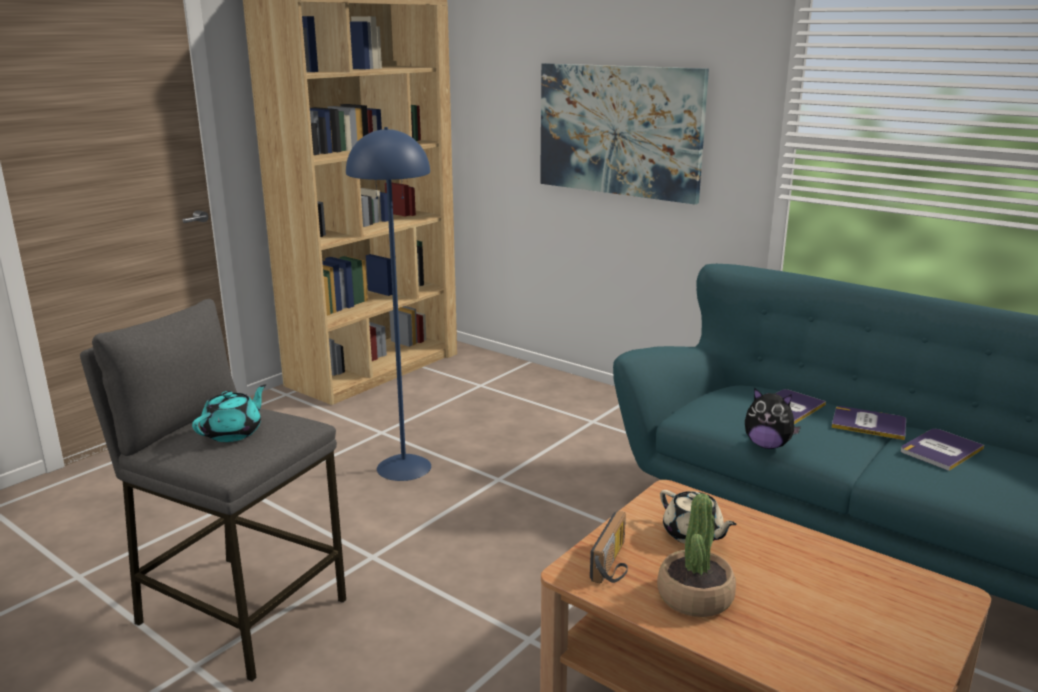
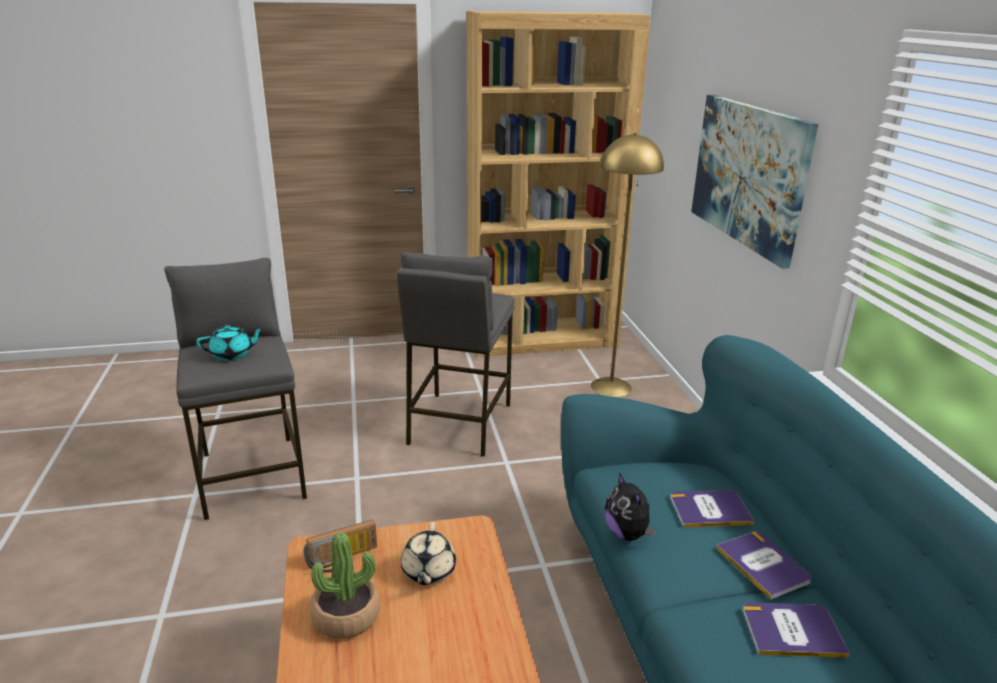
camera: 40 degrees right, 5 degrees up
blue floor lamp [346,127,431,481] -> grey stool [397,252,514,457]
none -> yellow floor lamp [591,133,664,397]

